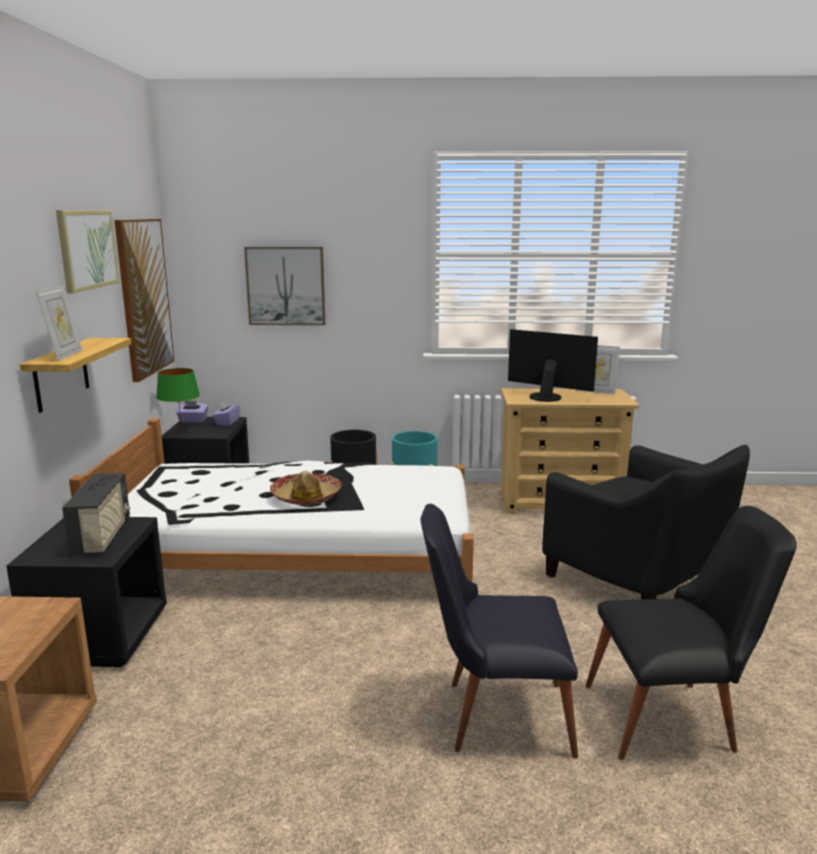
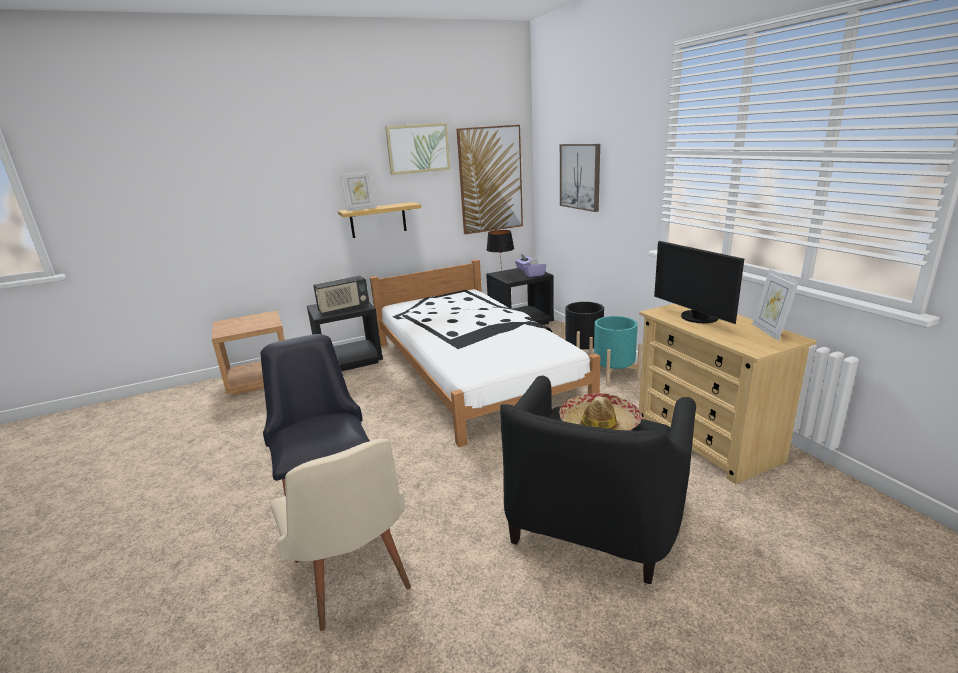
camera: 65 degrees right, 5 degrees up
green table lamp [156,368,200,433] -> black table lamp [486,230,514,274]
hat [270,471,342,506] -> hat moved to [559,393,642,431]
monitor [508,329,598,402] -> monitor turned 150 degrees clockwise [654,241,744,324]
black chair [585,506,796,760] -> beige chair [270,439,411,631]

